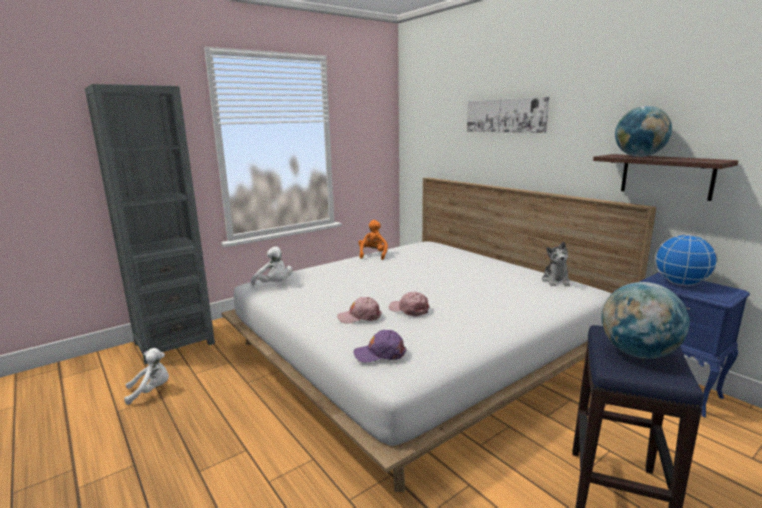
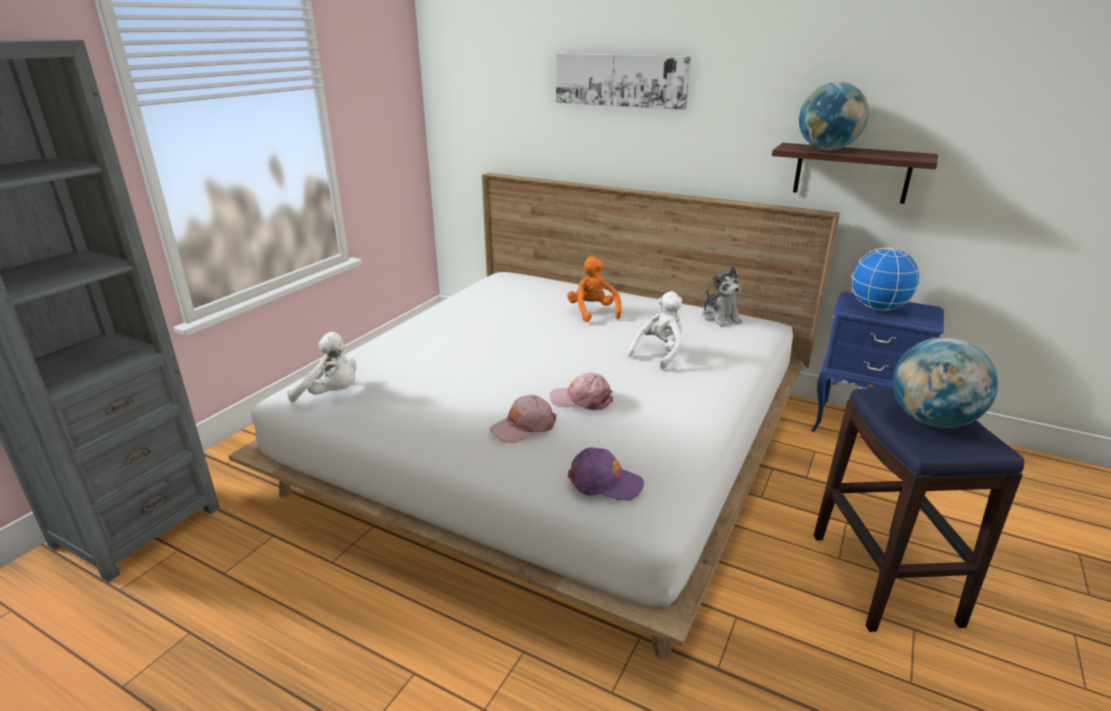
camera: 25 degrees left, 10 degrees up
white plush toy [124,348,169,405] -> white plush toy moved to [628,291,682,369]
purple cap [354,330,406,363] -> purple cap turned 135 degrees counterclockwise [568,448,644,501]
orange plush toy [358,220,388,260] -> orange plush toy moved to [567,256,621,322]

